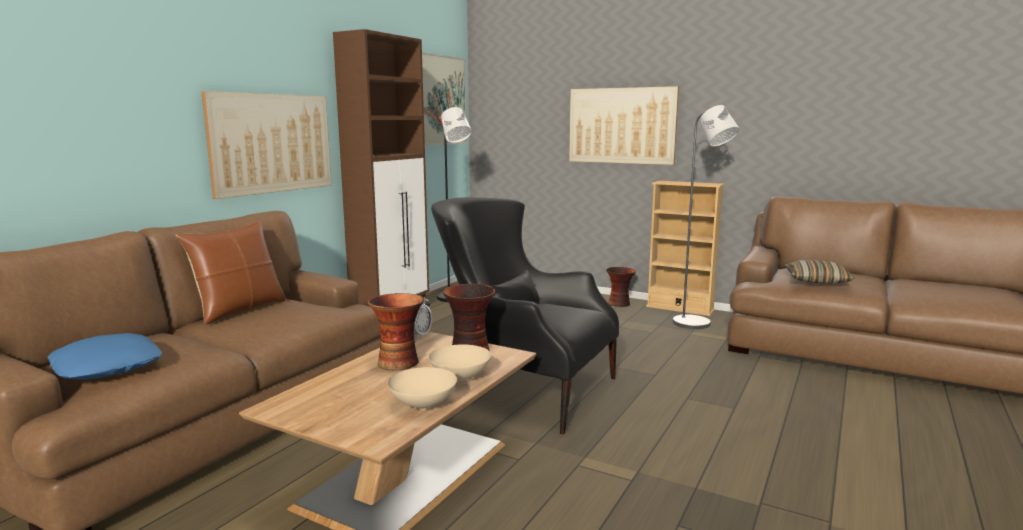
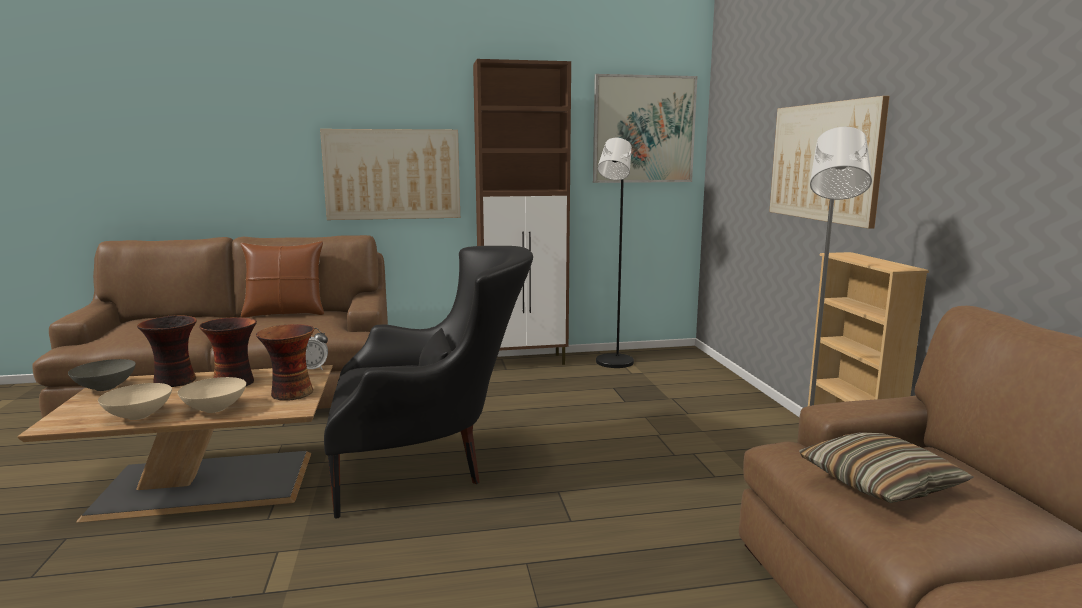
camera: 50 degrees right, 0 degrees up
blue pillow [48,333,162,380] -> none
black armchair [431,197,619,434] -> black armchair turned 90 degrees clockwise [324,246,533,518]
vase [606,267,636,307] -> vase moved to [137,315,197,387]
none -> grey bowl [68,359,136,391]

